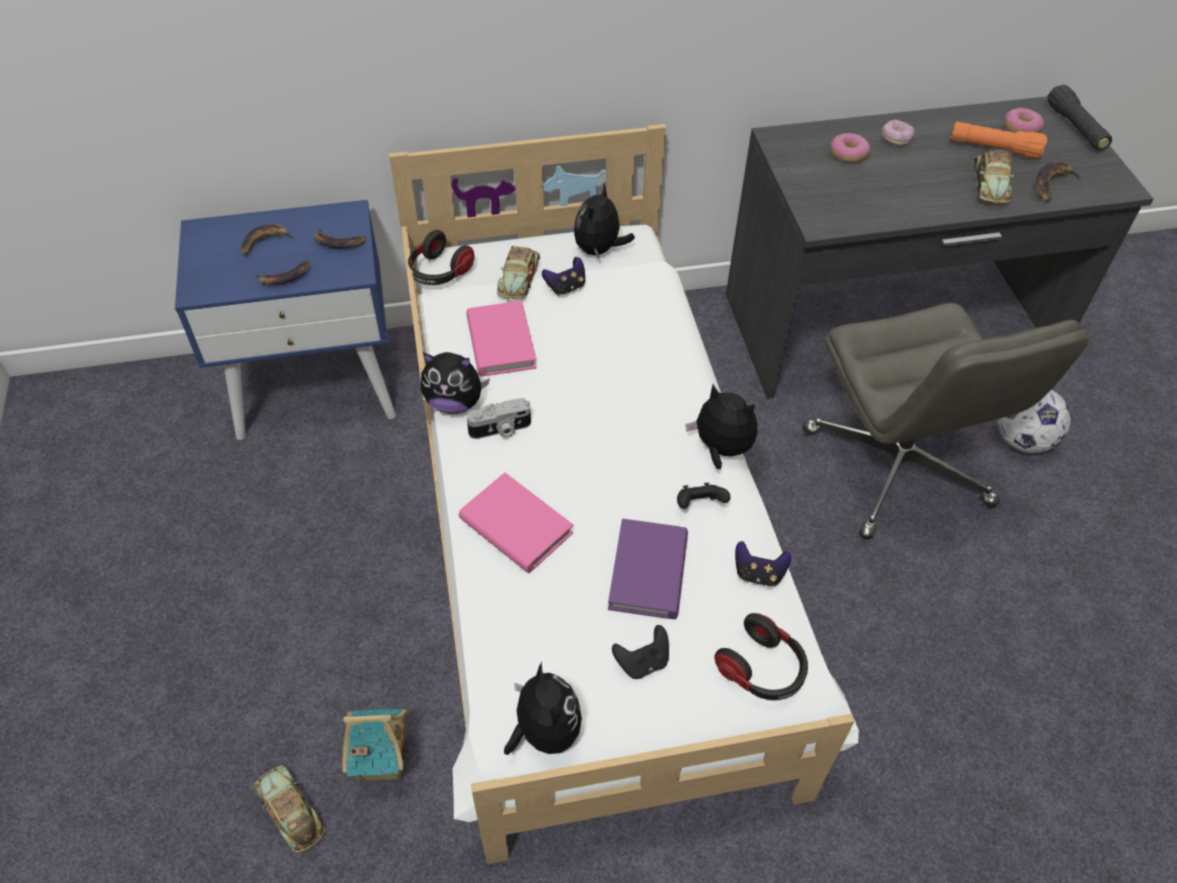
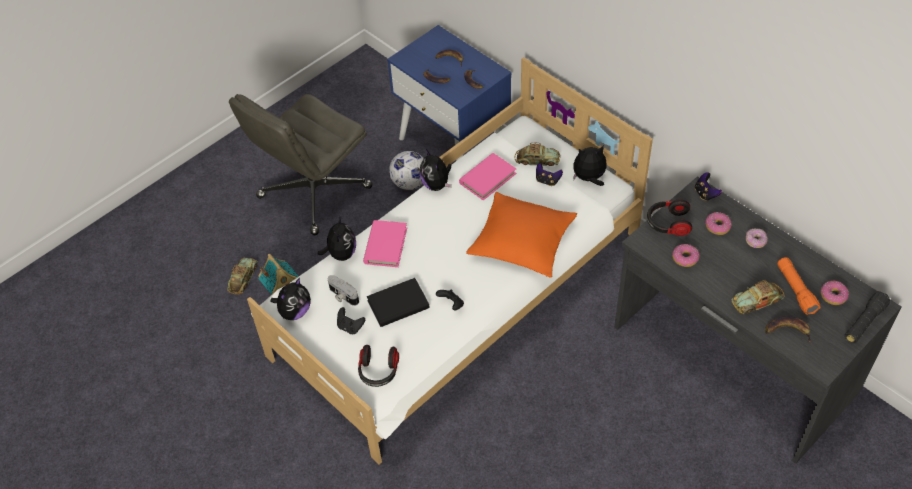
camera: 60 degrees right, 0 degrees up
headphones [408,230,474,285] -> headphones moved to [647,199,692,236]
camera [466,398,531,439] -> camera moved to [328,275,359,306]
toy car [497,246,540,299] -> toy car turned 150 degrees counterclockwise [515,143,560,166]
purple book [608,519,688,619] -> black book [367,278,430,327]
plush toy [686,384,758,469] -> plush toy moved to [318,217,356,261]
game controller [735,541,791,587] -> game controller moved to [695,172,722,201]
grey office chair [803,303,1089,539] -> grey office chair moved to [229,94,373,235]
football [998,390,1071,453] -> football moved to [389,151,424,190]
none -> orange pillow [466,192,577,278]
none -> donut [672,244,700,267]

